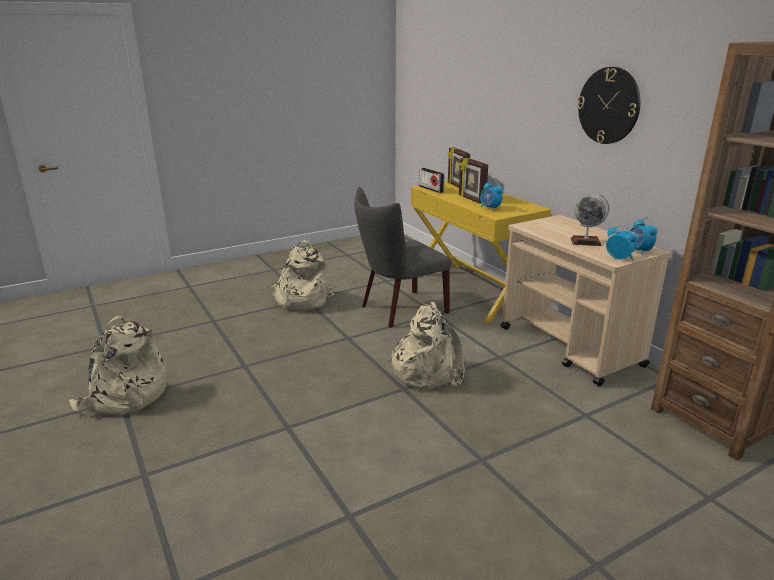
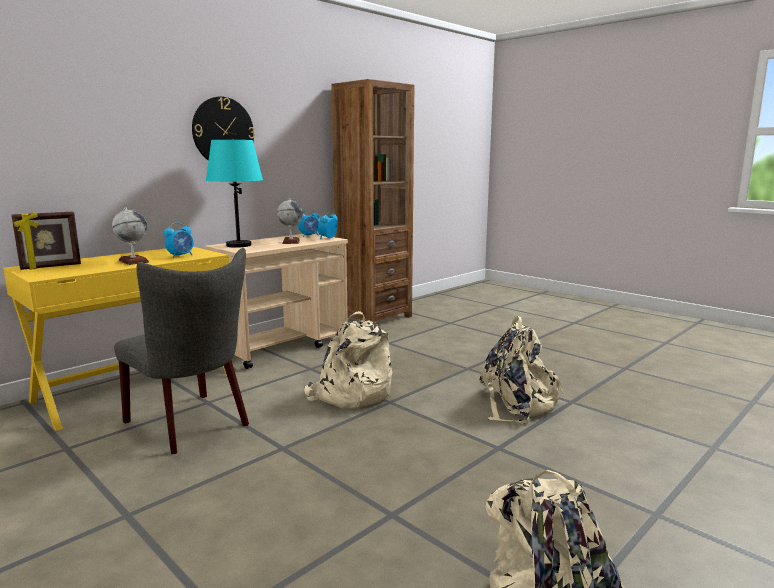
camera: 105 degrees left, 10 degrees down
beige backpack [271,240,334,310] -> beige backpack moved to [479,316,565,423]
radio [419,167,445,193] -> none
picture frame [459,157,488,204] -> globe [112,208,149,265]
none -> turquoise table lamp [206,139,263,248]

